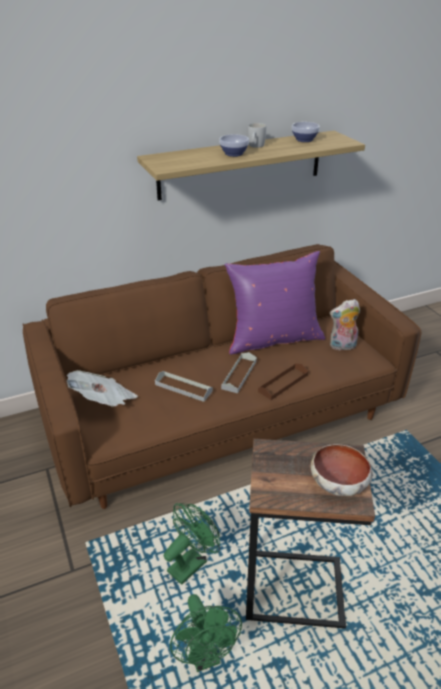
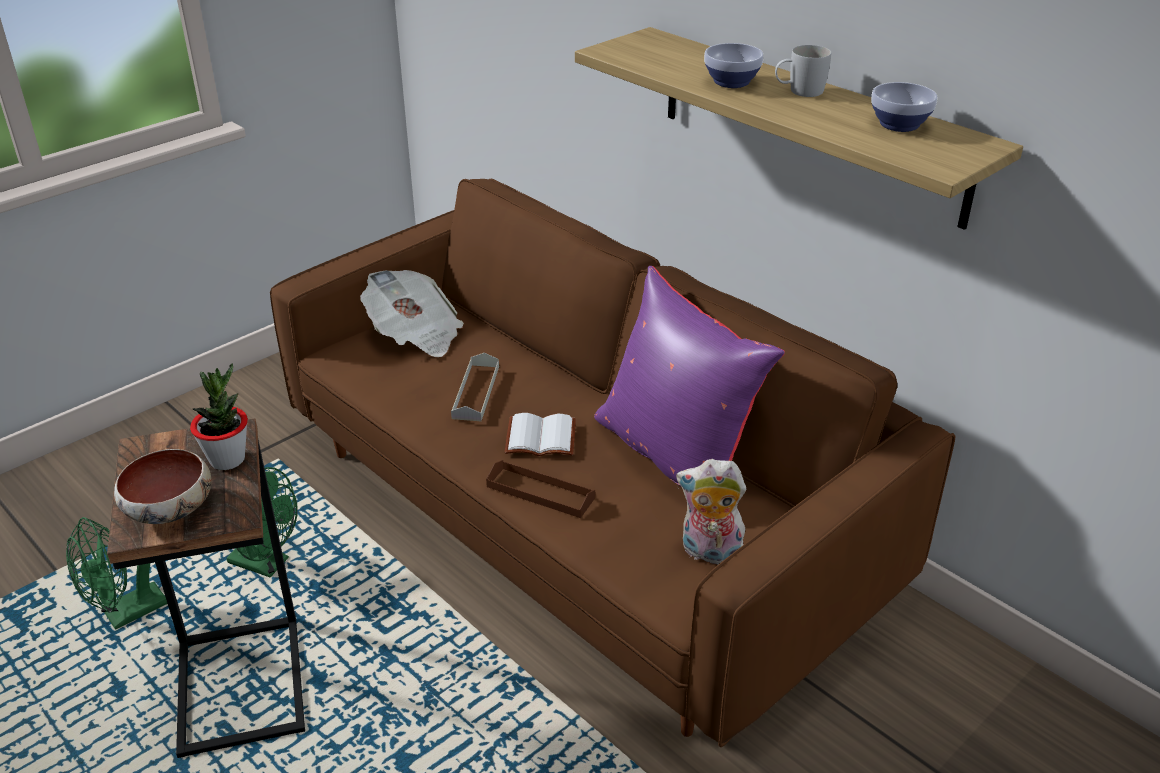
camera: 70 degrees right, 0 degrees up
grey tray [221,352,257,393] -> white book [505,413,576,456]
plush toy [330,299,360,351] -> plush toy turned 45 degrees counterclockwise [676,459,746,565]
none -> potted plant [190,363,248,470]

